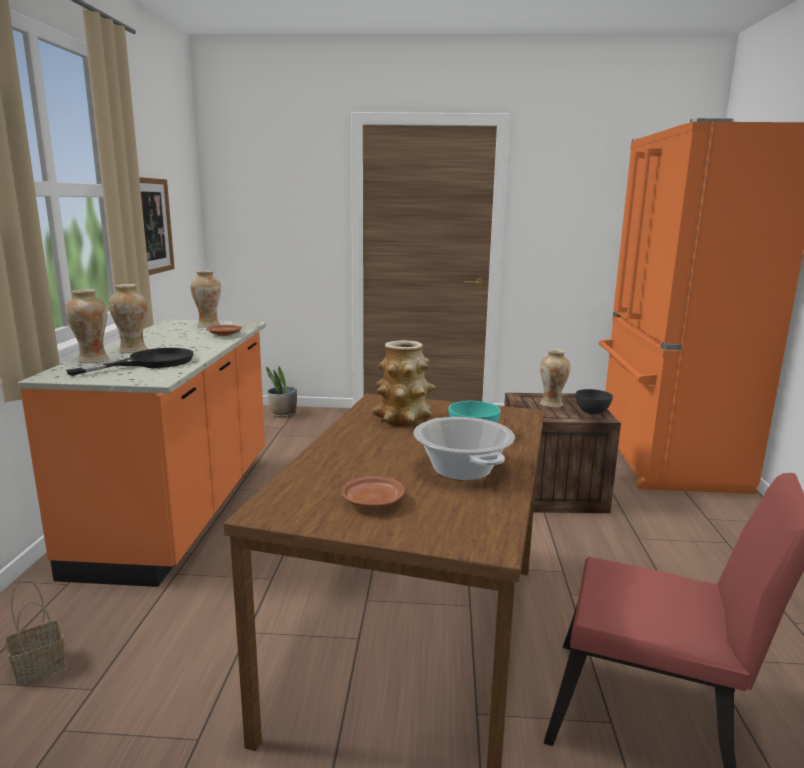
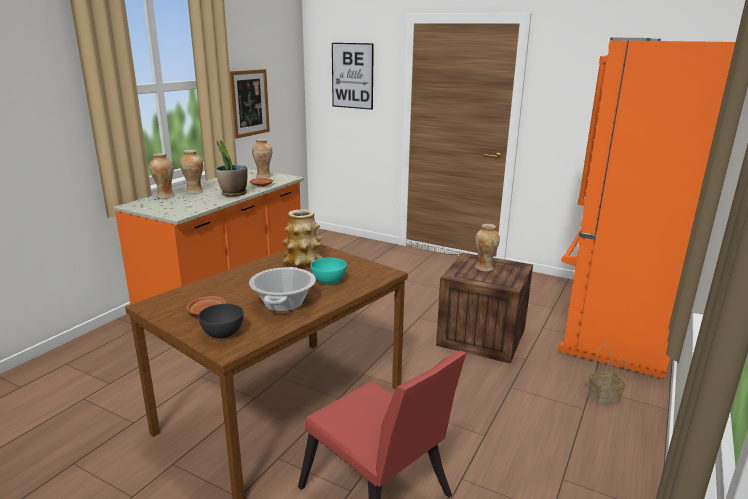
camera: 25 degrees right, 5 degrees up
basket [5,580,66,686] -> basket moved to [588,344,626,404]
black frying pan [66,348,194,376] -> none
potted plant [266,366,297,418] -> potted plant moved to [216,140,248,196]
grey bowl [576,389,613,414] -> grey bowl moved to [198,304,244,339]
none -> picture [332,43,374,110]

